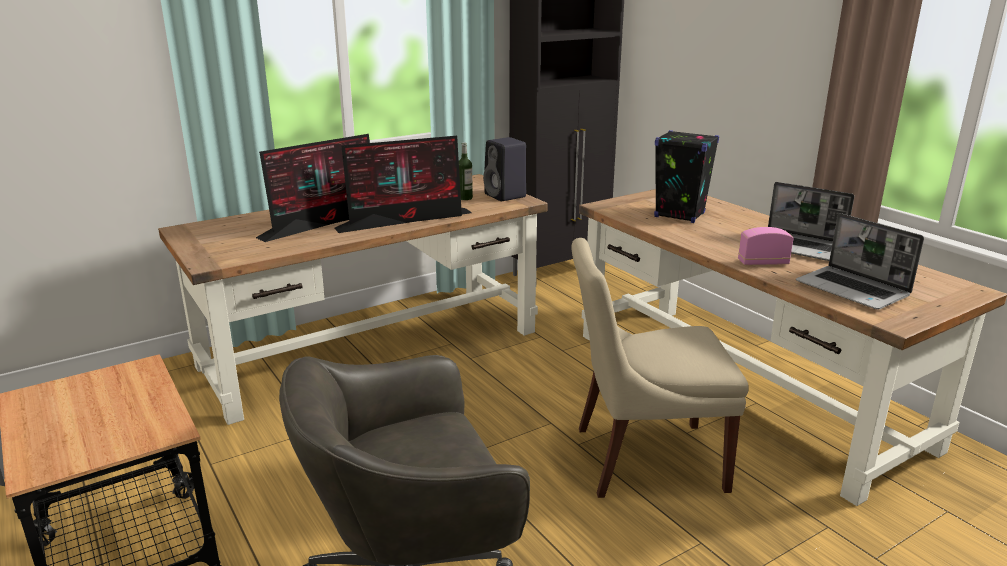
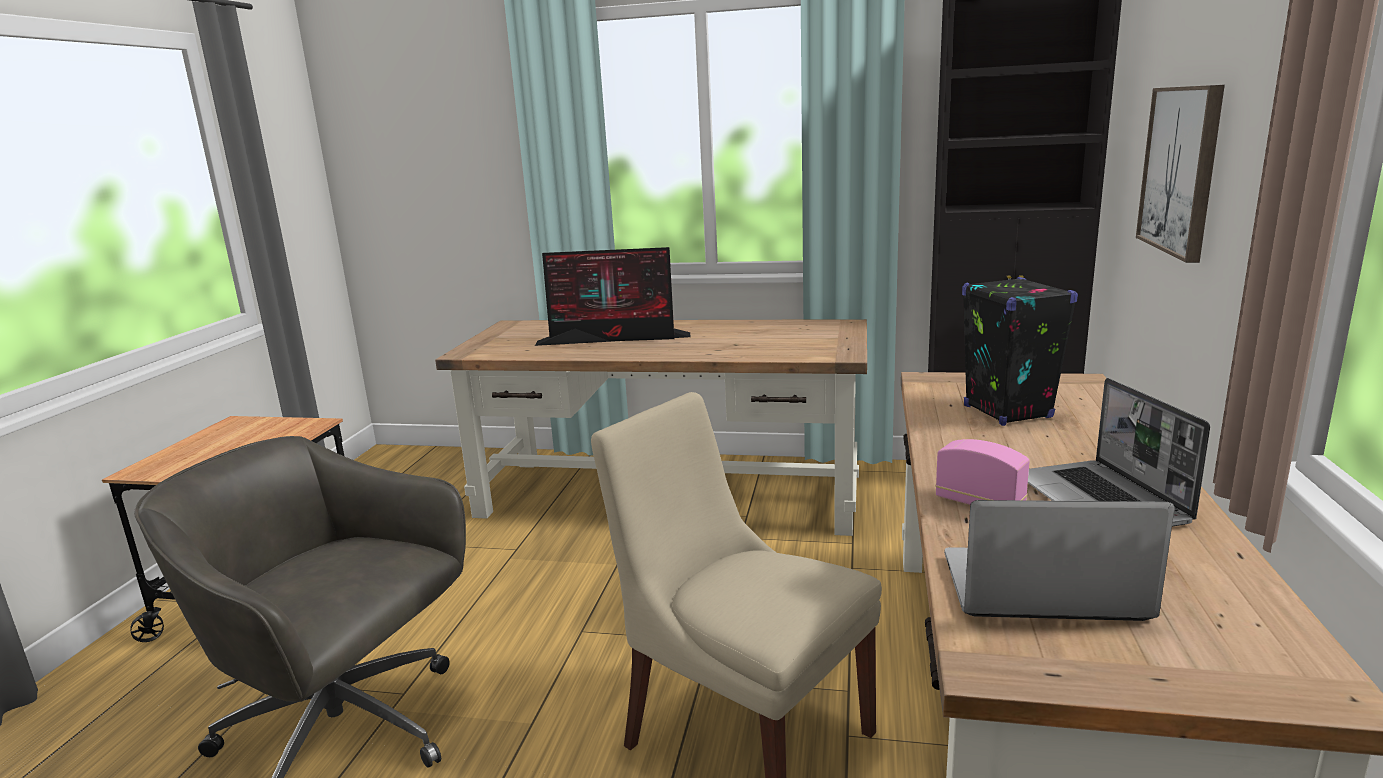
camera: 45 degrees right, 5 degrees down
monitor [334,136,472,233] -> none
bottle [459,142,473,200] -> none
black speaker [483,137,526,201] -> none
laptop [796,213,924,310] -> laptop turned 90 degrees clockwise [944,500,1175,621]
none -> picture [1136,85,1225,263]

